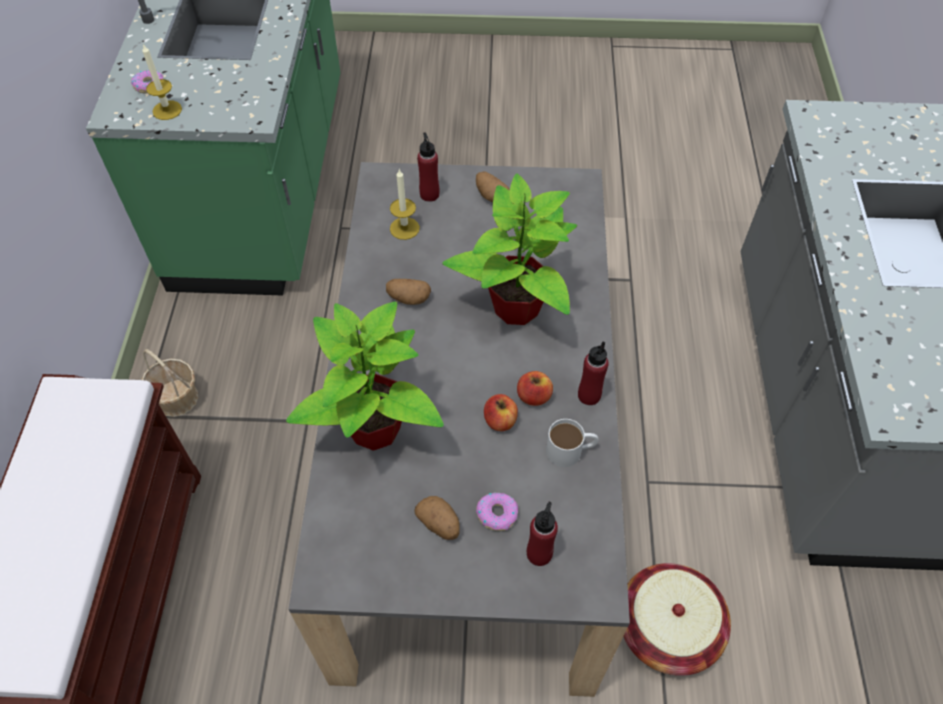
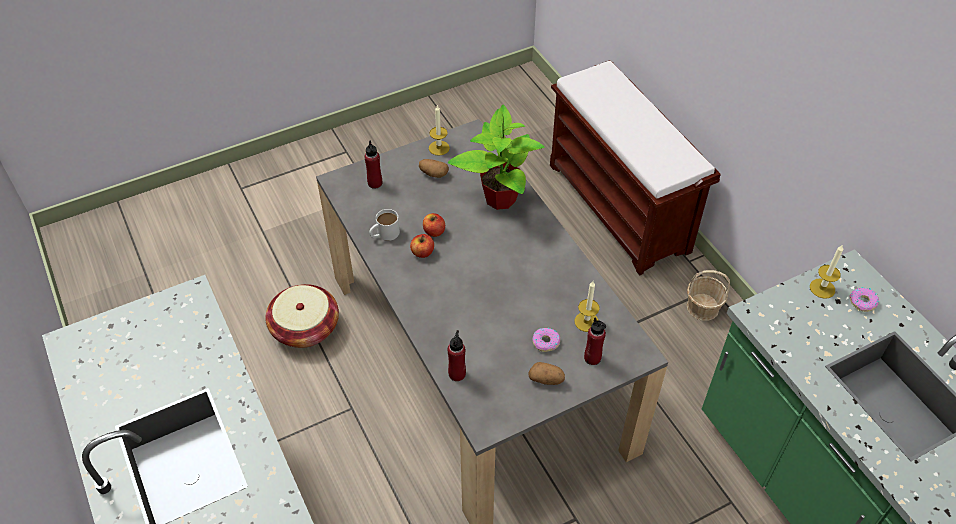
camera: 150 degrees right, 5 degrees down
potato [386,279,431,305] -> none
potted plant [442,173,578,325] -> none
donut [476,493,518,531] -> donut moved to [532,328,560,352]
red bottle [578,341,609,405] -> red bottle moved to [448,330,466,381]
none -> candle [429,105,450,156]

